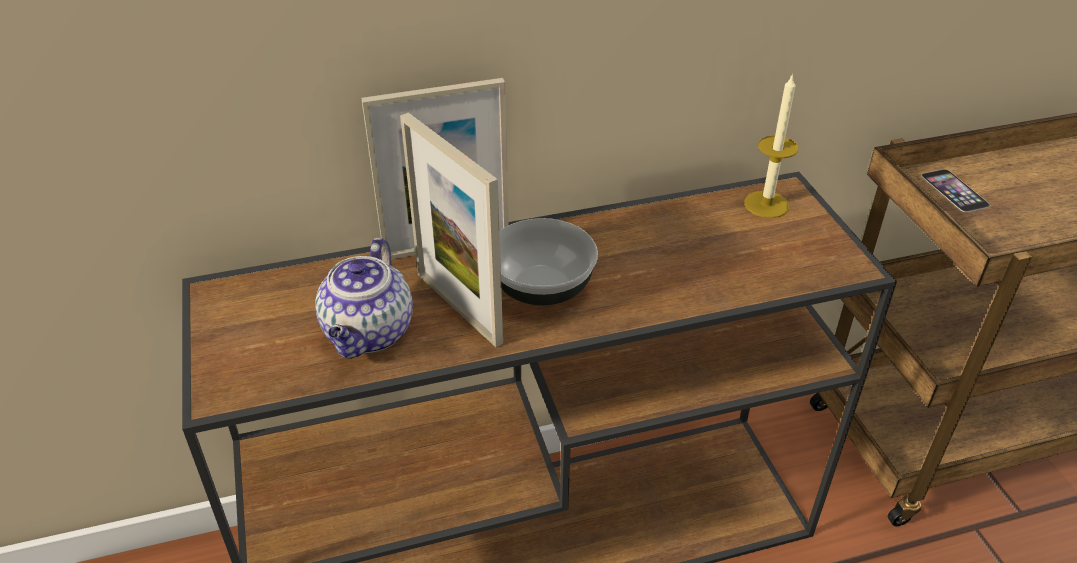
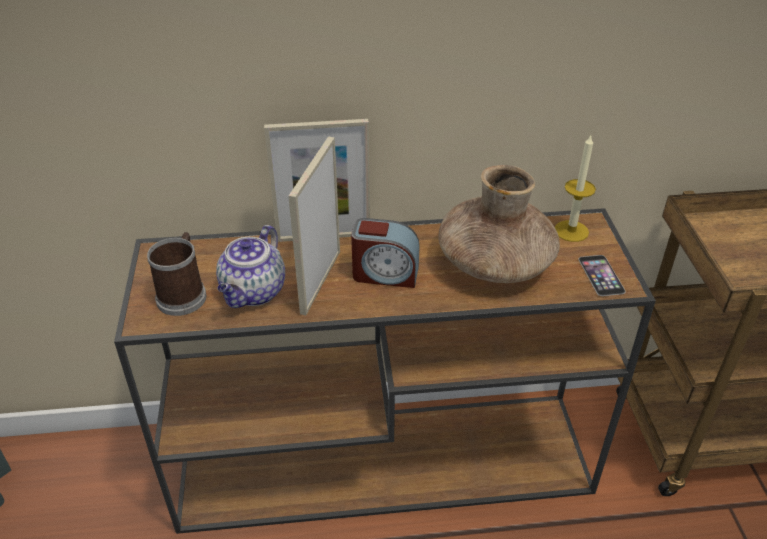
camera: 10 degrees right, 0 degrees up
picture frame [400,112,503,347] -> picture frame turned 45 degrees clockwise [288,137,340,315]
bowl [499,218,598,306] -> alarm clock [351,218,420,288]
phone [921,169,990,212] -> phone moved to [578,255,626,296]
none -> mug [147,232,206,316]
none -> brown vase [438,165,560,283]

